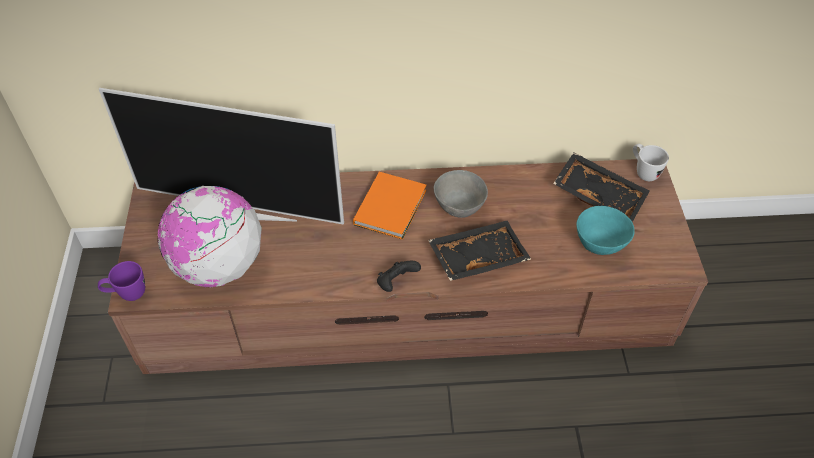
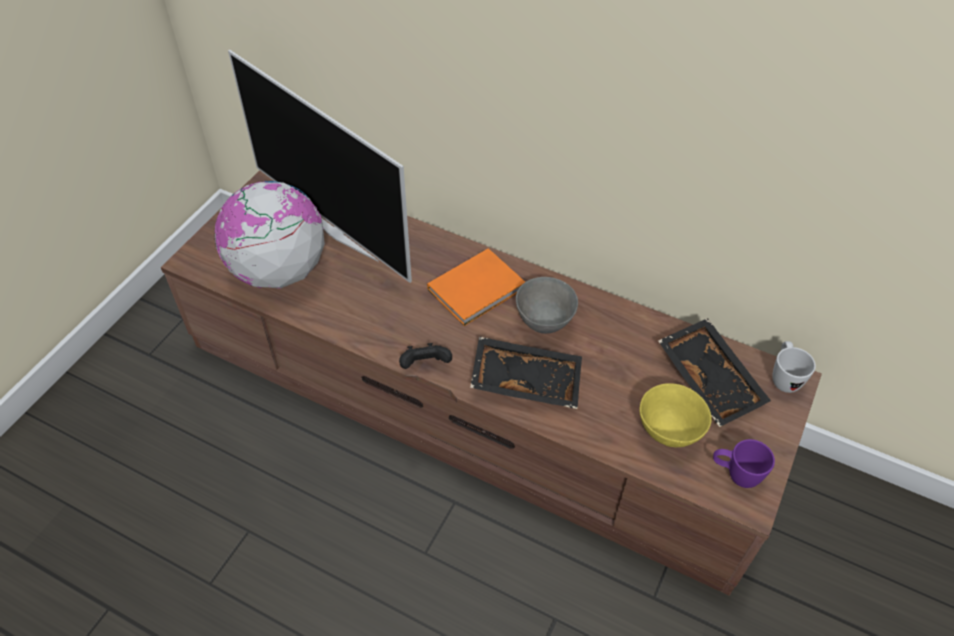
camera: 30 degrees right, 0 degrees up
purple mug [98,261,145,301] -> purple mug moved to [713,439,775,488]
turquoise bowl [576,206,635,255] -> yellow bowl [639,383,712,447]

